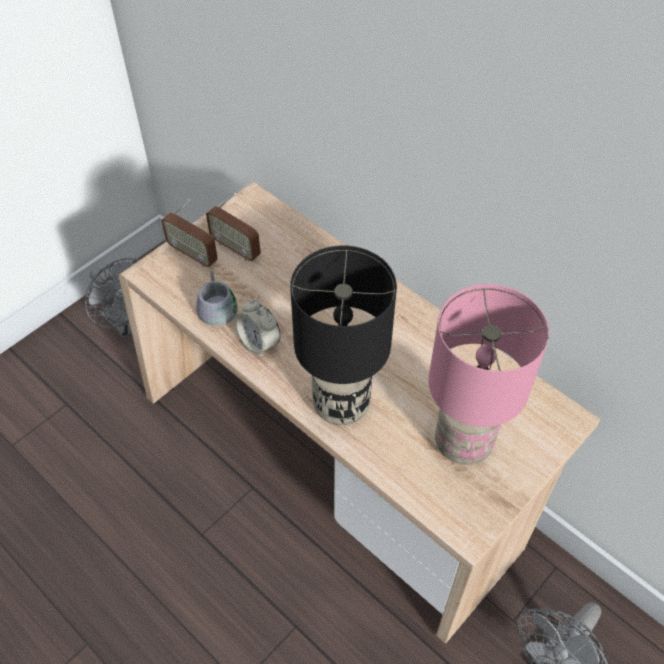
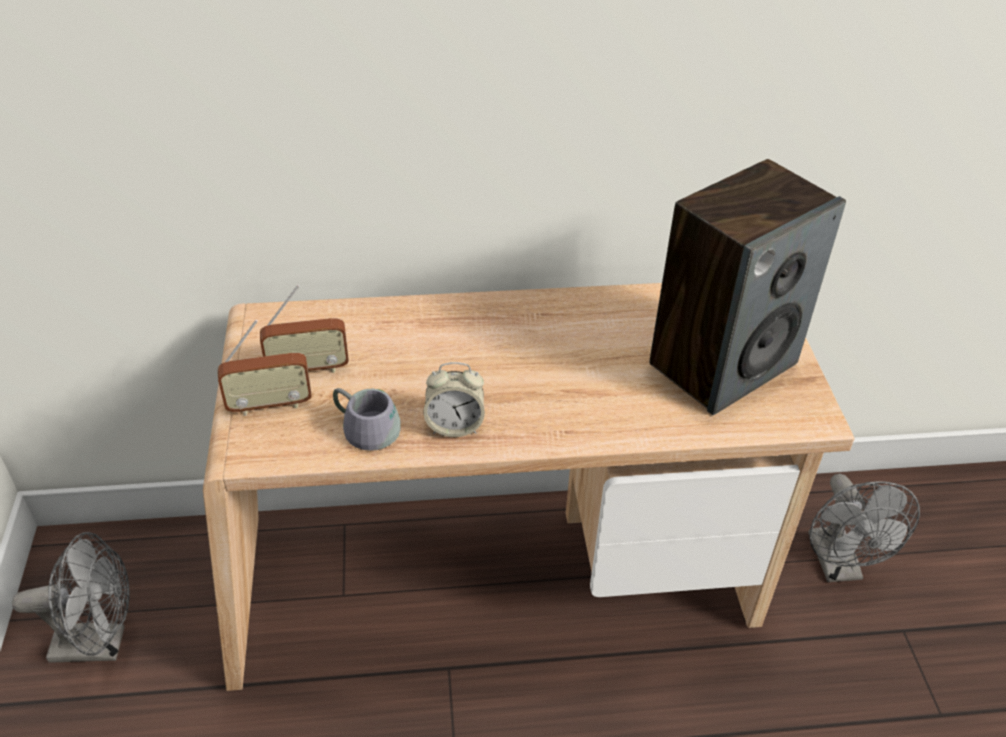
camera: 50 degrees left, 10 degrees down
black table lamp [290,246,397,425] -> none
pink table lamp [428,284,549,465] -> speaker [649,159,846,415]

